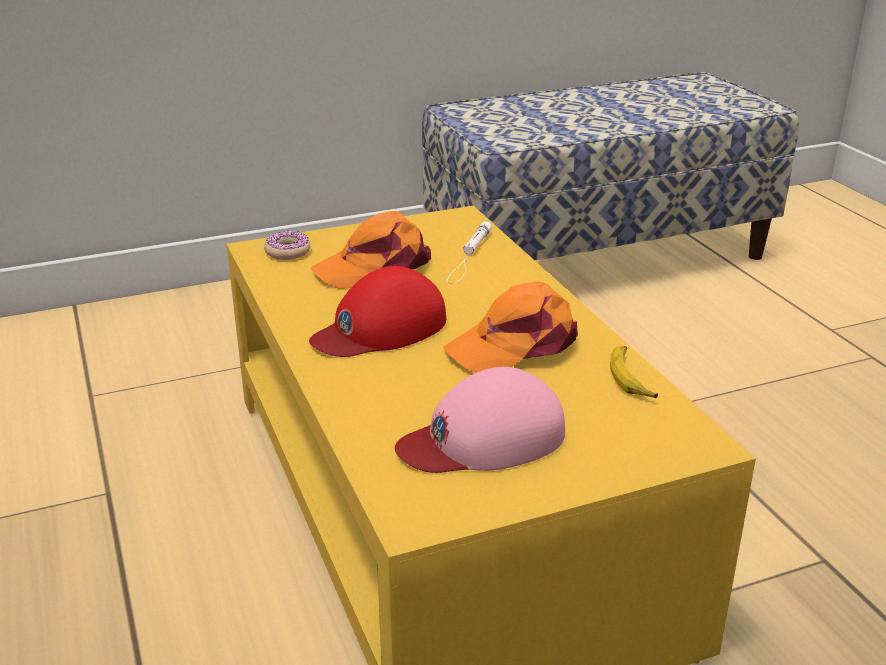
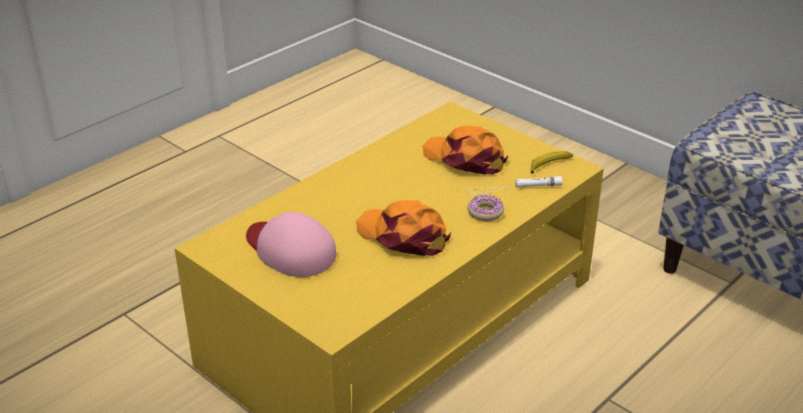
camera: 65 degrees right, 5 degrees up
donut [264,230,310,260] -> donut moved to [467,195,504,221]
red cap [309,266,446,357] -> none
banana [610,346,658,398] -> banana moved to [531,151,573,174]

